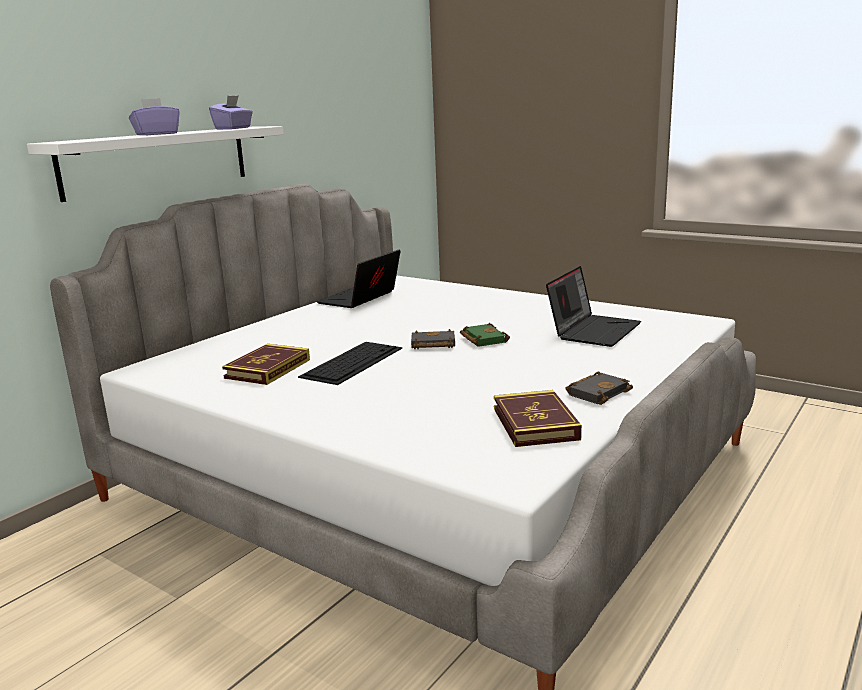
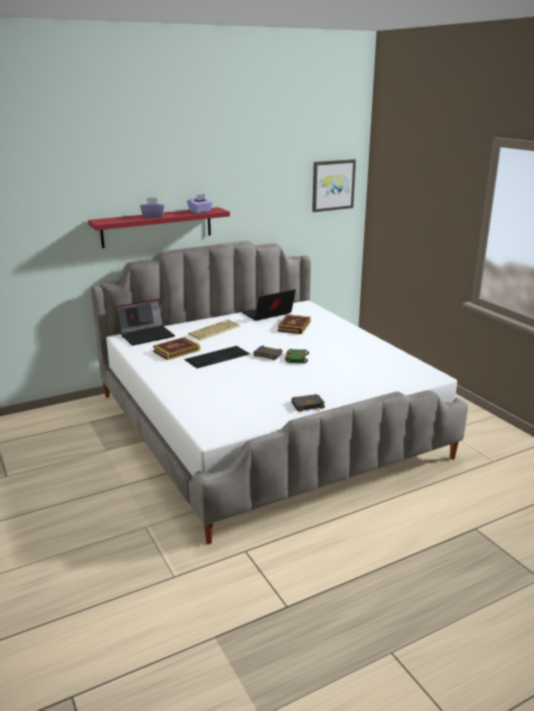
camera: 25 degrees right, 5 degrees up
white shelf [27,126,284,202] -> red shelf [88,207,230,248]
book [494,390,582,447] -> book moved to [278,314,311,334]
laptop [546,266,641,347] -> laptop moved to [116,299,175,346]
none -> keyboard [188,319,240,341]
none -> picture [312,159,356,212]

